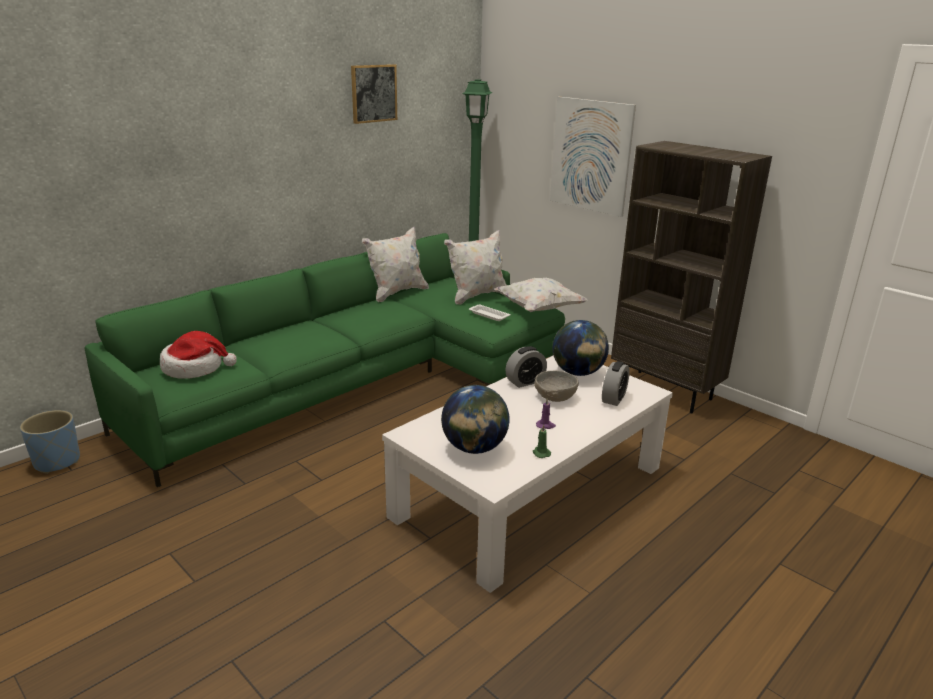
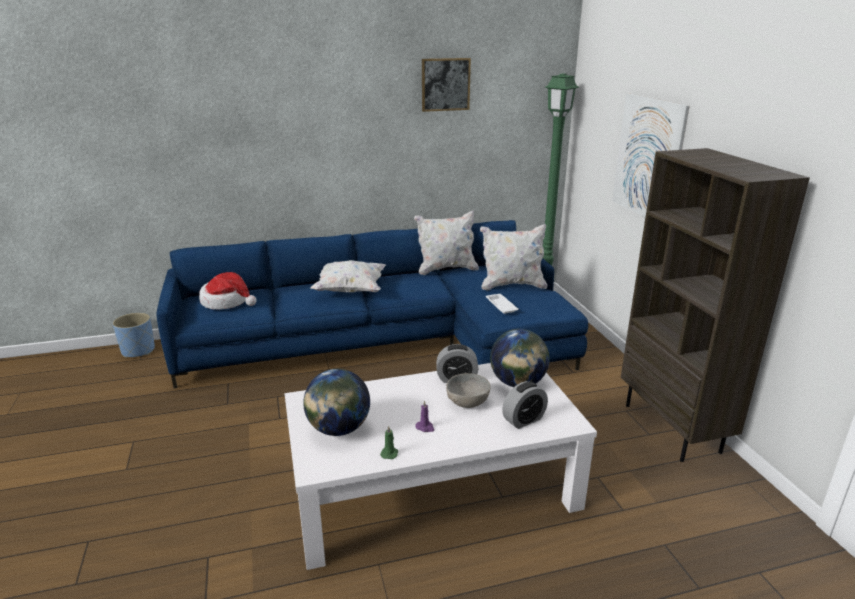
camera: 30 degrees right, 0 degrees up
green sofa [85,233,565,487] -> blue sofa [156,220,588,388]
white pillow [494,278,588,312] -> white pillow moved to [310,260,386,293]

